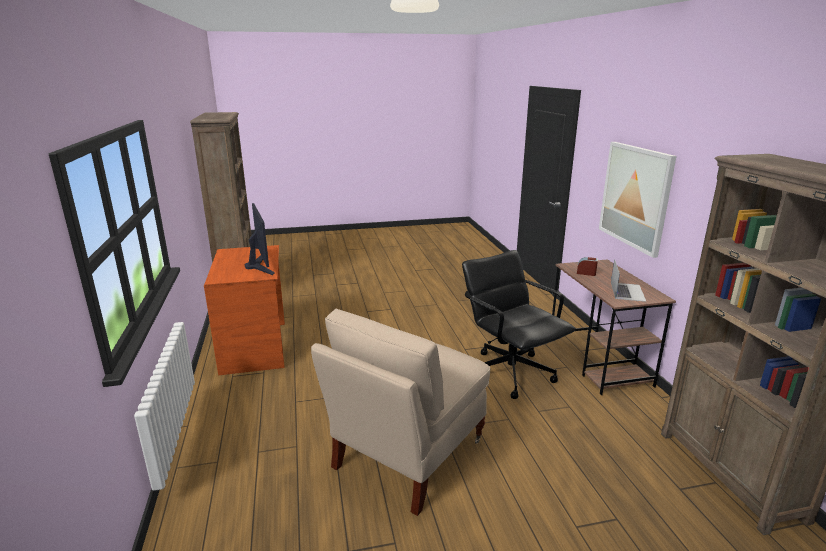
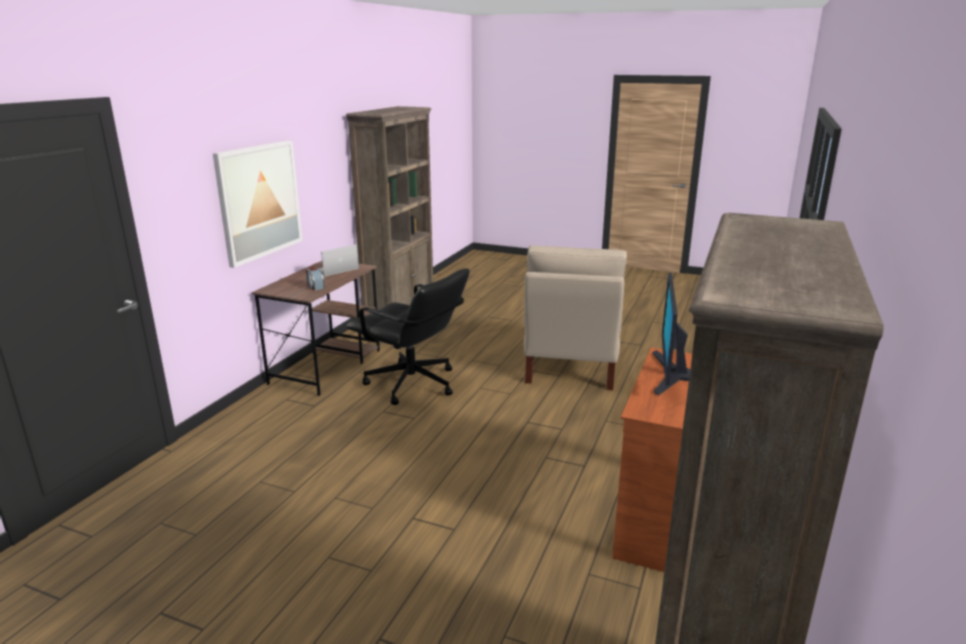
camera: 145 degrees left, 0 degrees up
beige chair [311,309,491,516] -> beige chair turned 120 degrees clockwise [524,245,627,390]
black office chair [462,250,576,399] -> black office chair turned 60 degrees counterclockwise [346,268,470,405]

